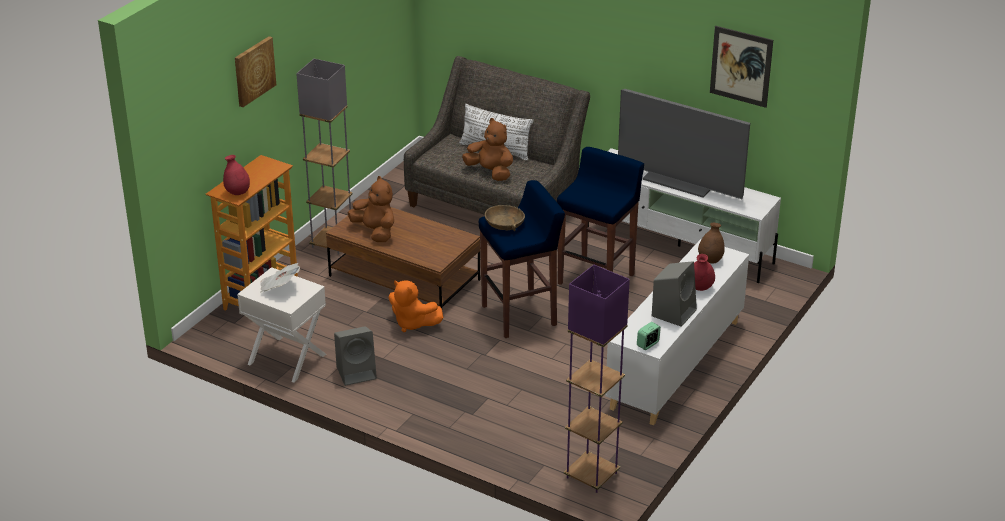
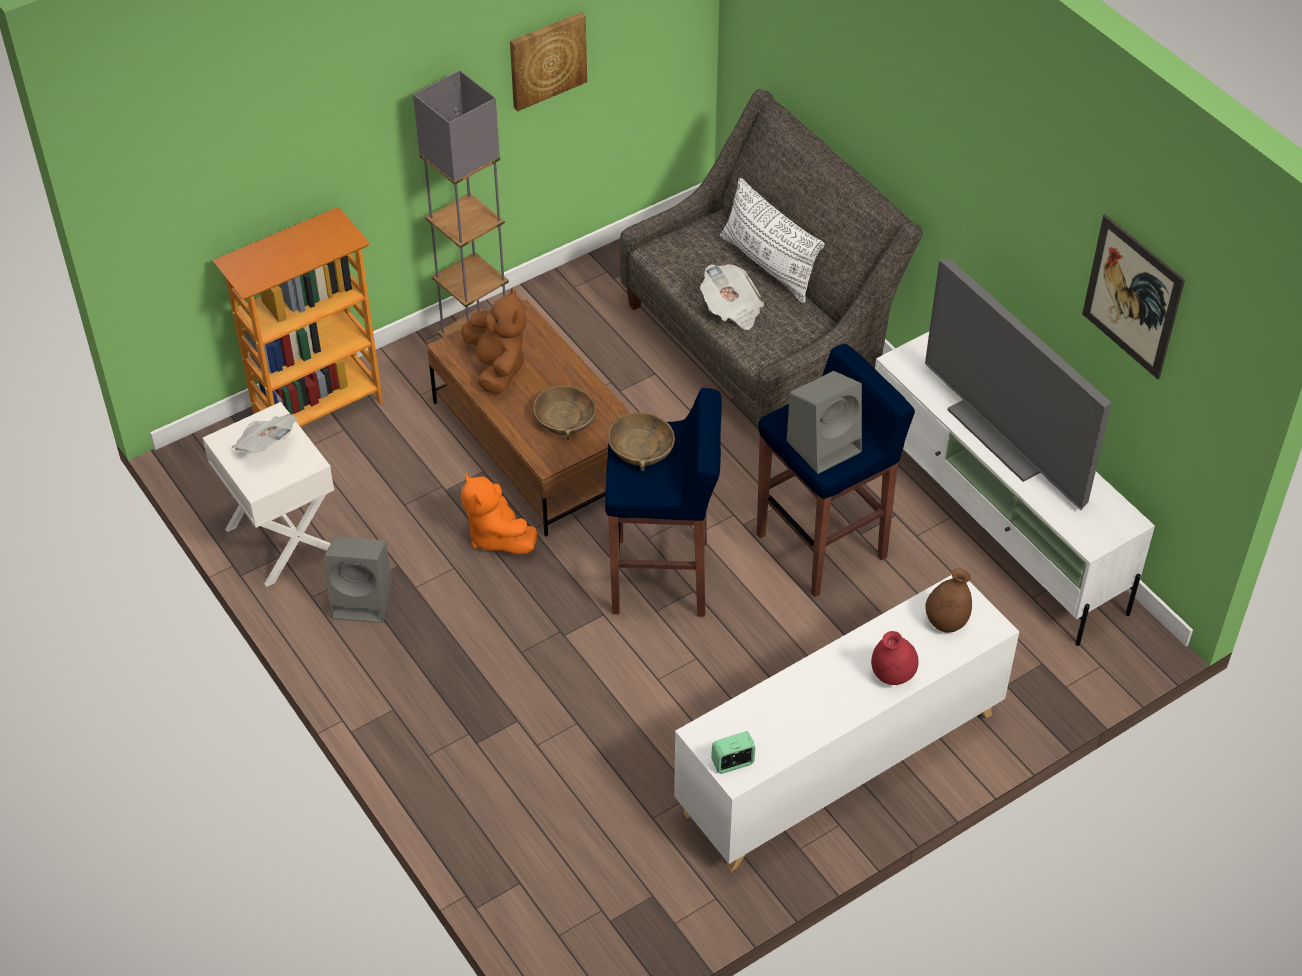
camera: 25 degrees right, 15 degrees up
red vase [223,155,250,195] -> none
picture [235,36,276,107] -> picture moved to [510,12,587,112]
brown plush toy [462,118,513,181] -> newspaper [700,264,764,330]
purple floor lamp [564,265,630,493] -> none
grey speaker [652,261,697,327] -> grey speaker moved to [787,371,862,474]
none -> brown bowl [533,386,596,440]

